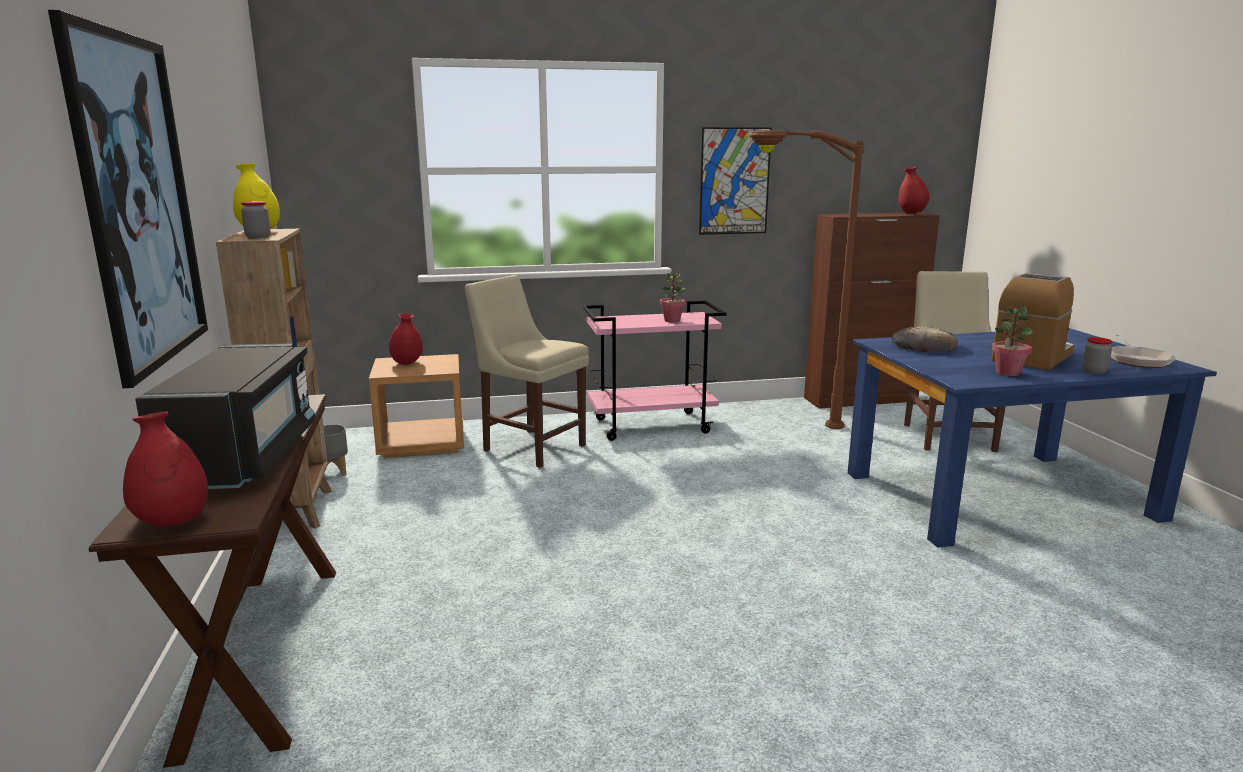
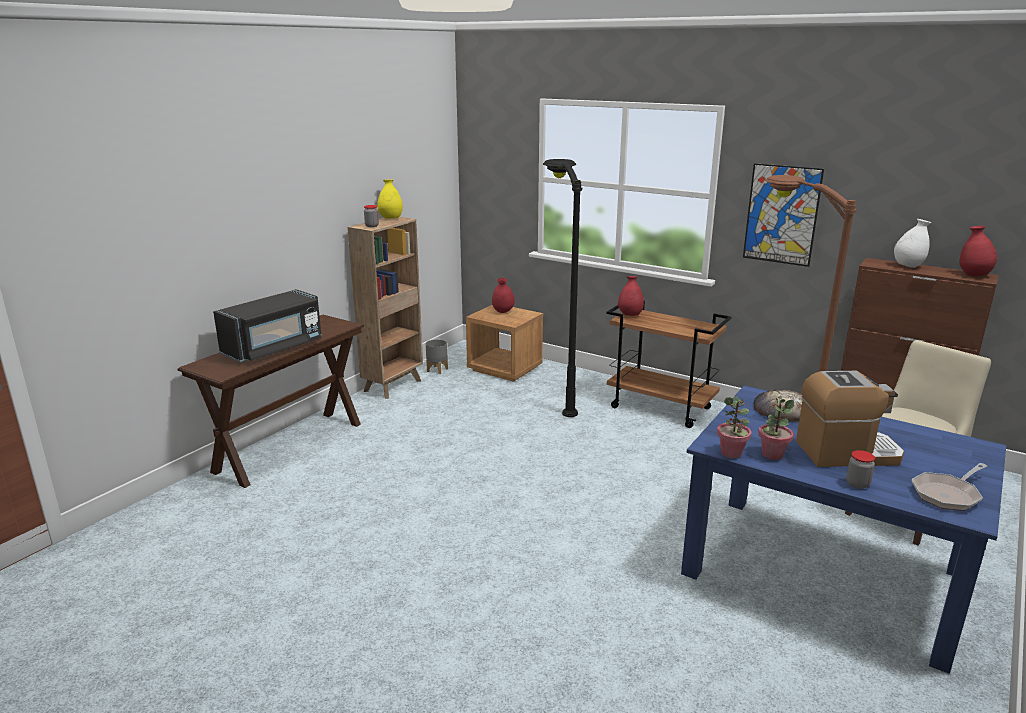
camera: 45 degrees right, 5 degrees up
picture [48,10,208,388] -> none
red vase [123,412,208,527] -> red vase moved to [618,276,644,316]
beige chair [465,275,589,468] -> black floor lamp [543,159,582,417]
pink cart [583,300,727,441] -> brown cart [606,301,731,428]
potted plant [660,272,686,322] -> potted plant moved to [717,396,751,458]
none -> white vase [894,219,931,268]

